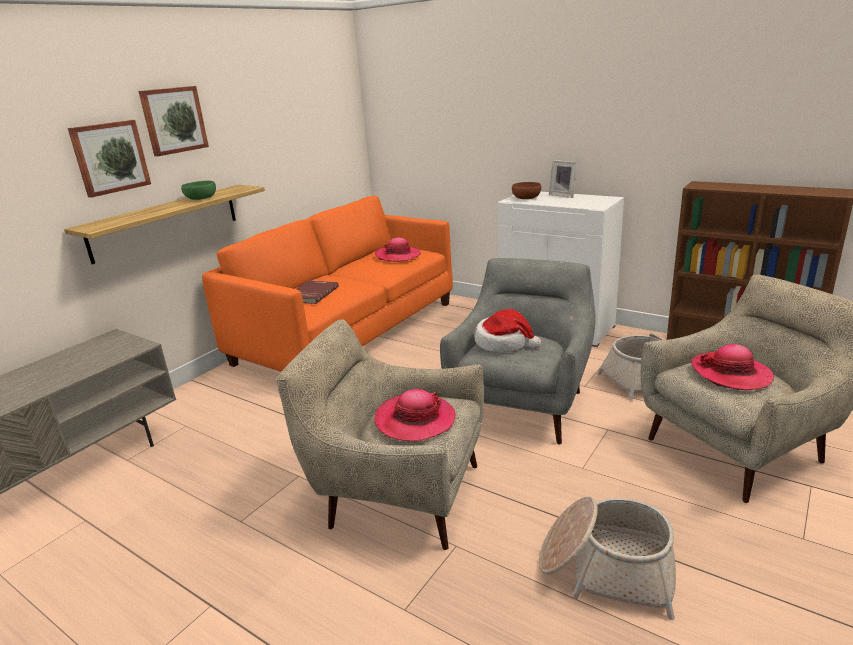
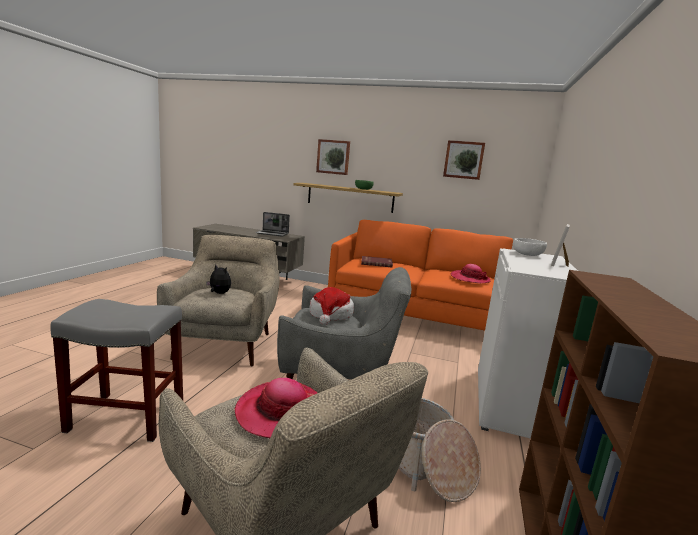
camera: 70 degrees right, 10 degrees down
picture [139,86,209,156] -> picture moved to [443,140,485,180]
hat [375,389,456,441] -> plush toy [206,264,231,294]
brown bowl [512,182,541,199] -> white bowl [513,238,547,256]
basket [539,496,676,620] -> grey stool [50,299,183,442]
none -> laptop [256,212,290,237]

